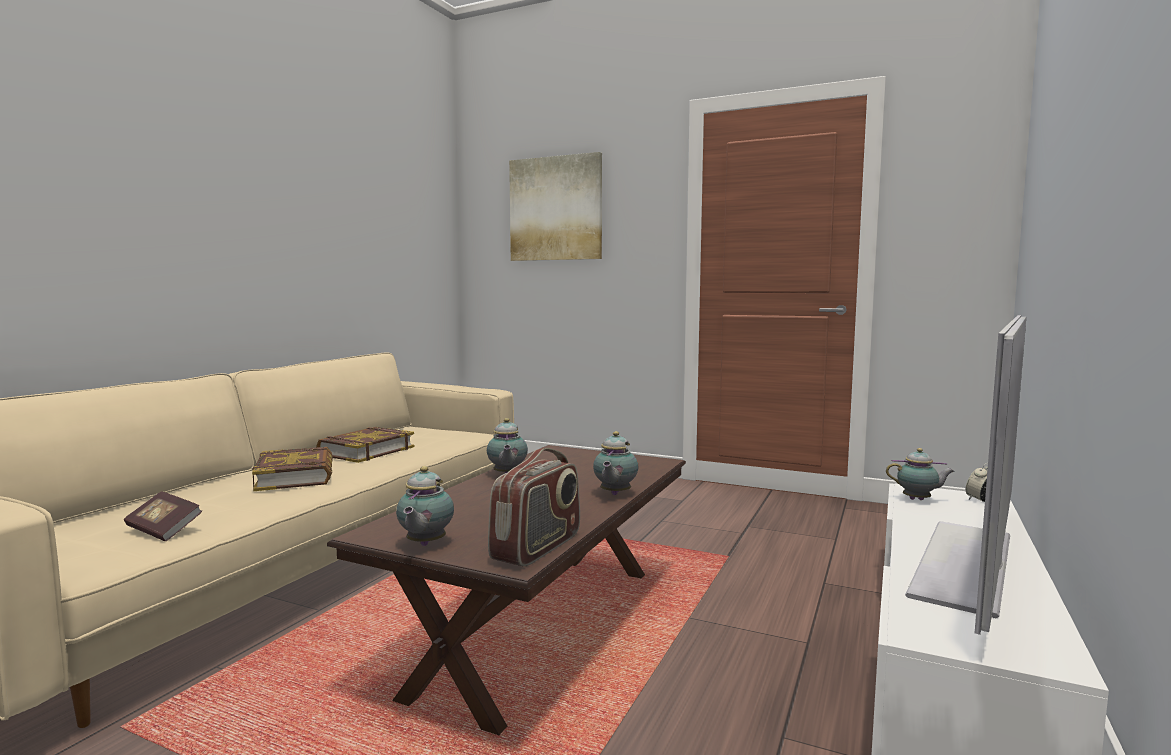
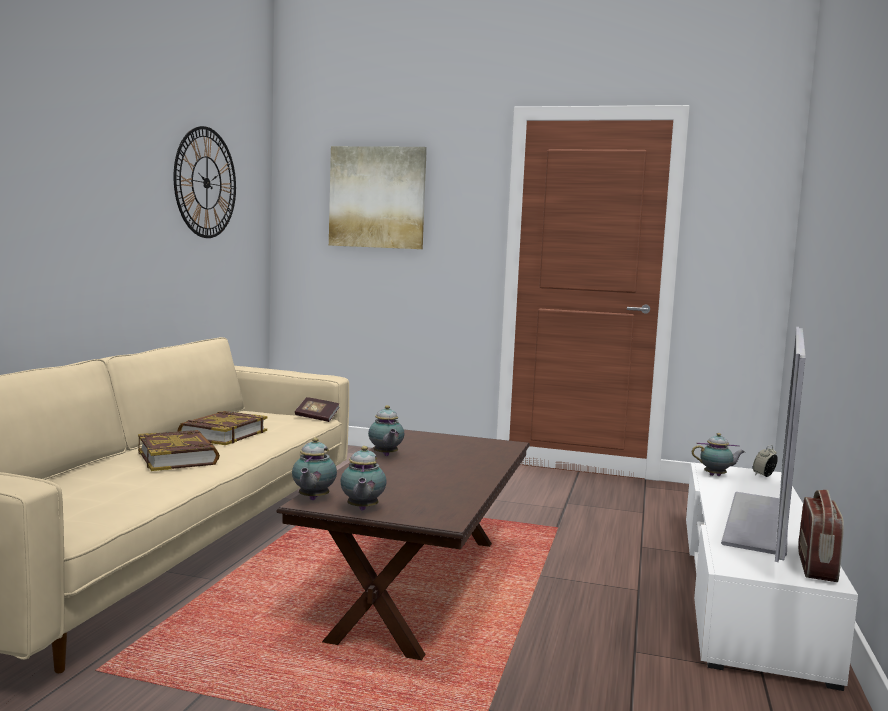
camera: 10 degrees left, 0 degrees up
book [124,491,202,541] -> book moved to [295,397,340,422]
radio [488,448,580,567] -> radio moved to [798,490,844,582]
teapot [593,431,638,495] -> teapot moved to [292,438,337,500]
none -> wall clock [174,126,236,238]

